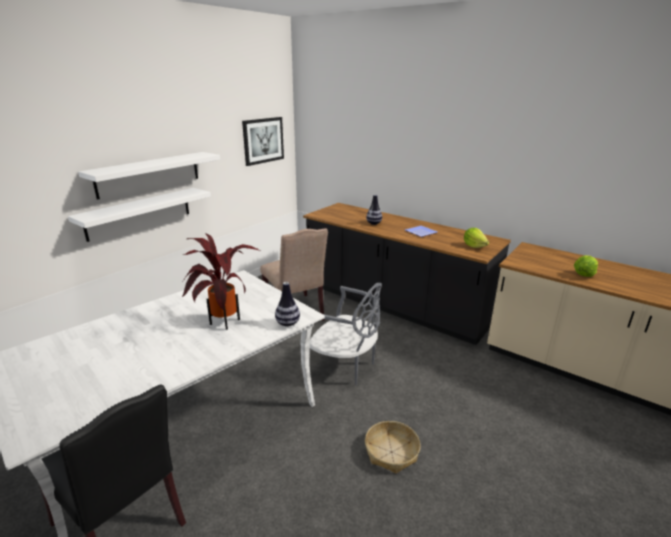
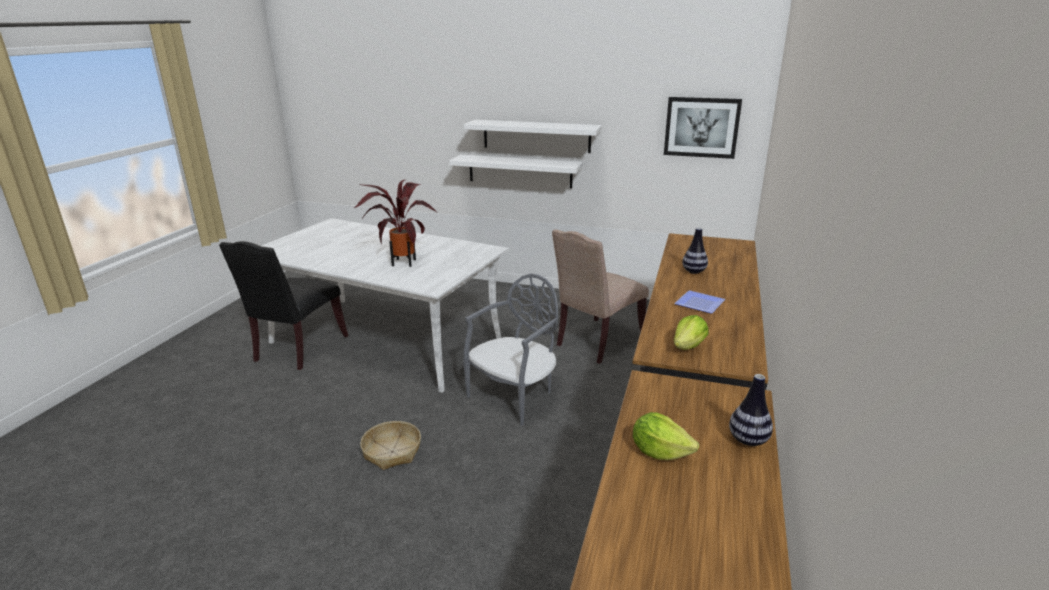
camera: 70 degrees right, 0 degrees up
vase [275,282,300,327] -> vase moved to [729,374,773,446]
grey chair [309,283,382,385] -> grey chair turned 150 degrees counterclockwise [463,273,558,426]

